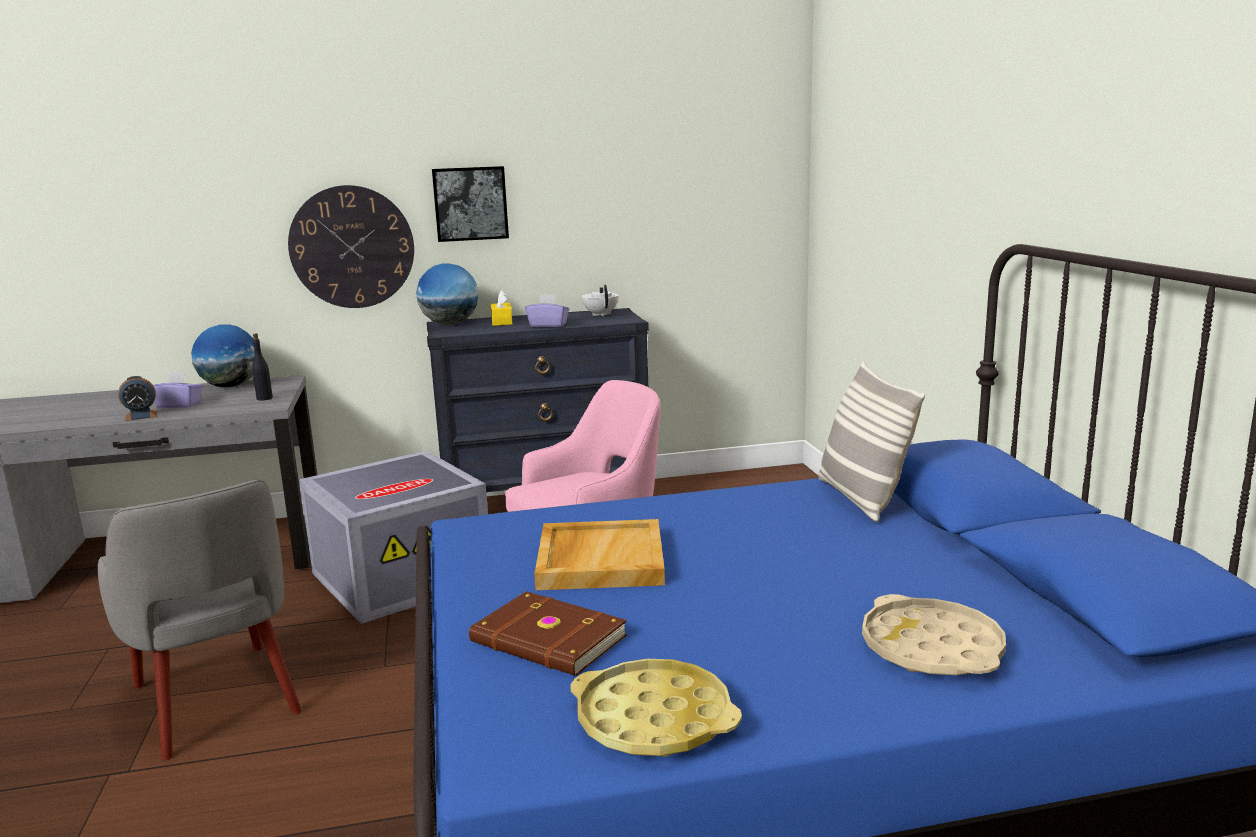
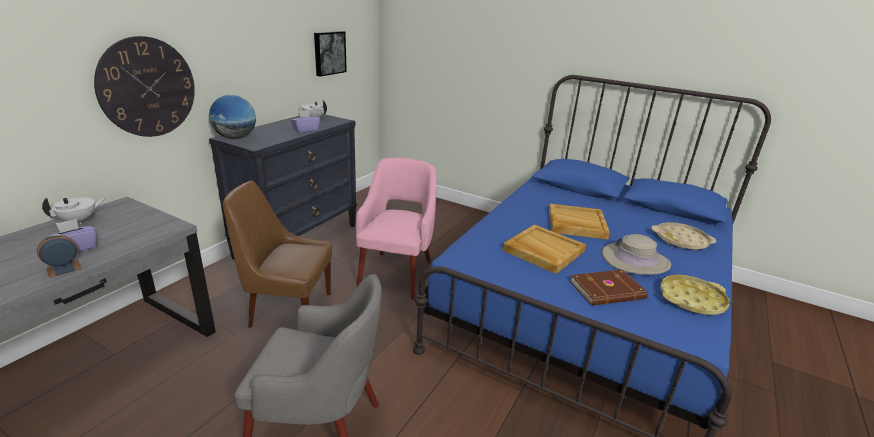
camera: 50 degrees left, 10 degrees up
alarm clock [118,376,157,421] -> alarm clock turned 150 degrees counterclockwise [37,234,82,278]
globe [191,324,255,388] -> white teapot [42,198,105,224]
black bottle [252,333,273,401] -> none
grey storage box [299,451,488,624] -> brown chair [223,181,332,327]
picture [432,166,509,242] -> picture moved to [314,31,347,77]
yellow tissue box [491,291,513,326] -> none
pillow [818,362,925,522] -> none
none -> beige tray [549,204,610,239]
none -> beige hat [602,234,671,275]

